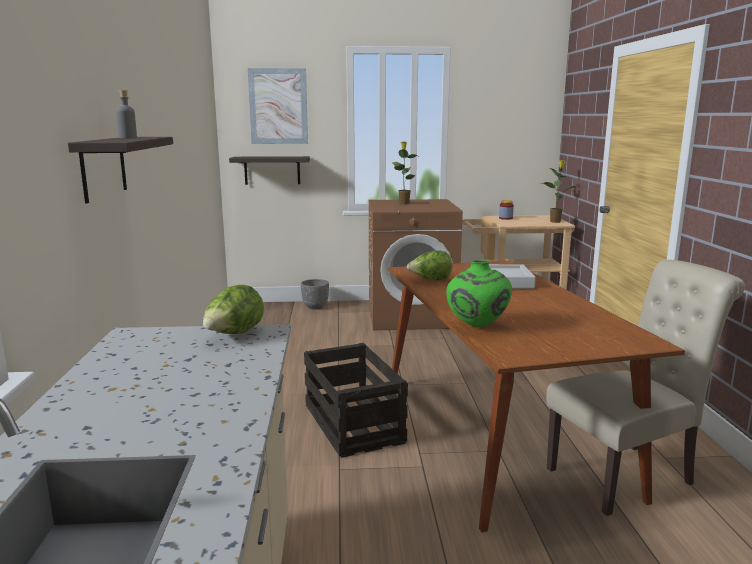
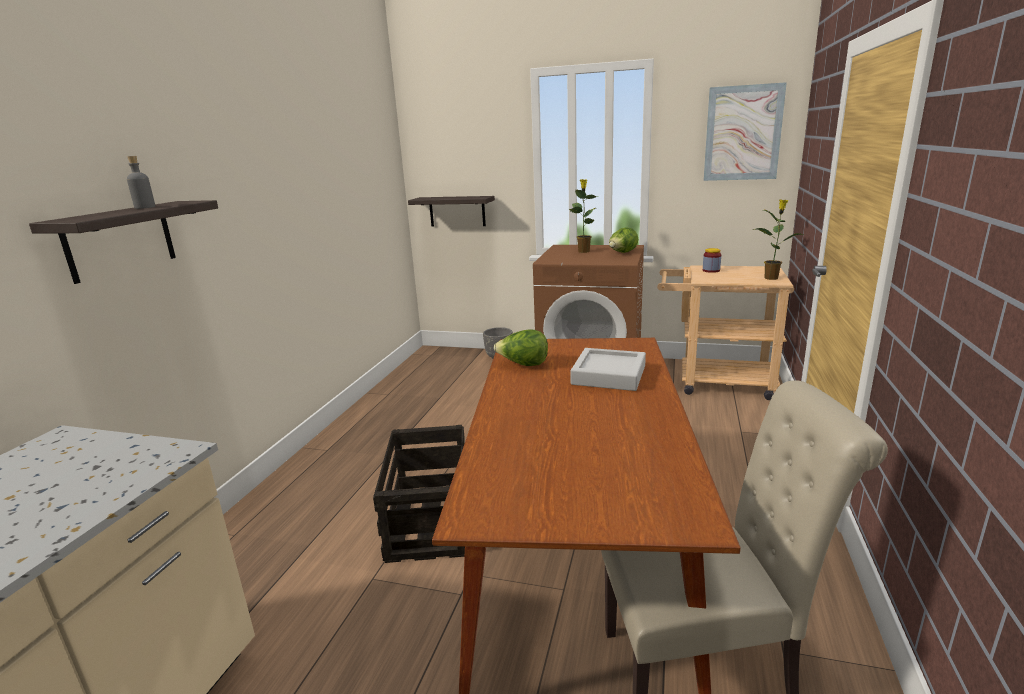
camera: 20 degrees right, 5 degrees up
lettuce [203,285,264,334] -> lettuce moved to [609,227,638,253]
picture [248,68,308,144] -> picture moved to [704,82,787,181]
green vase [446,260,512,328] -> none

